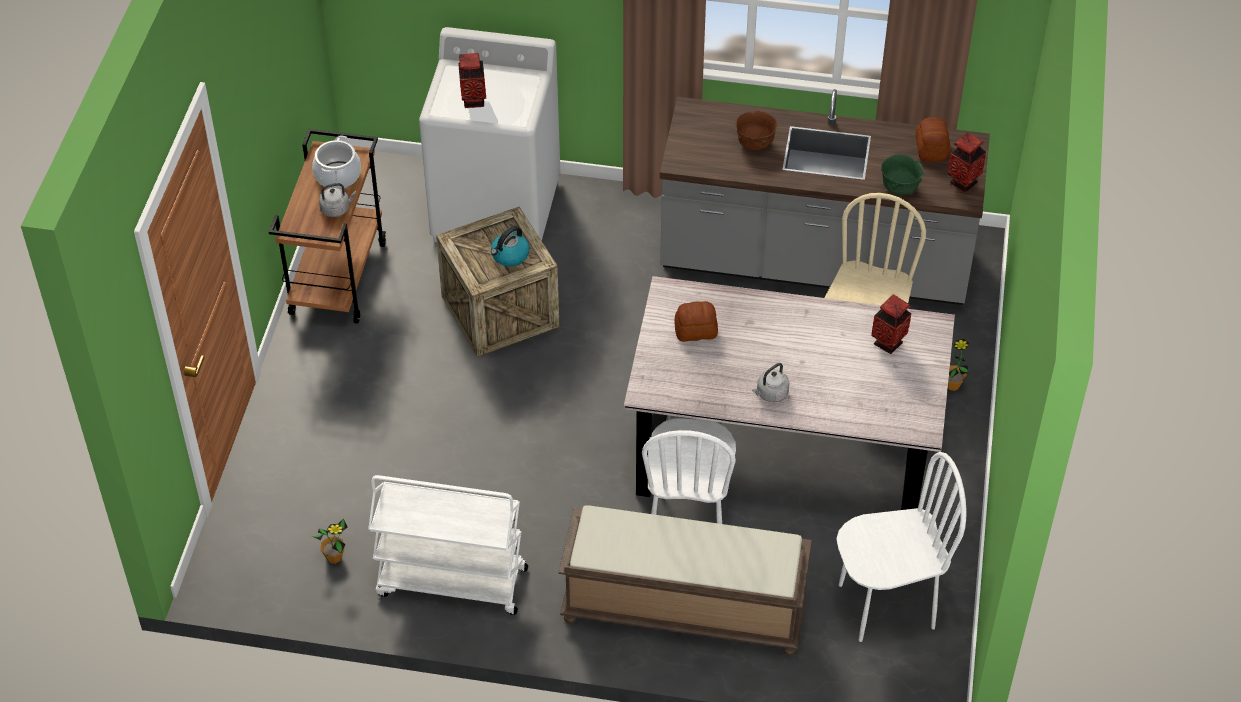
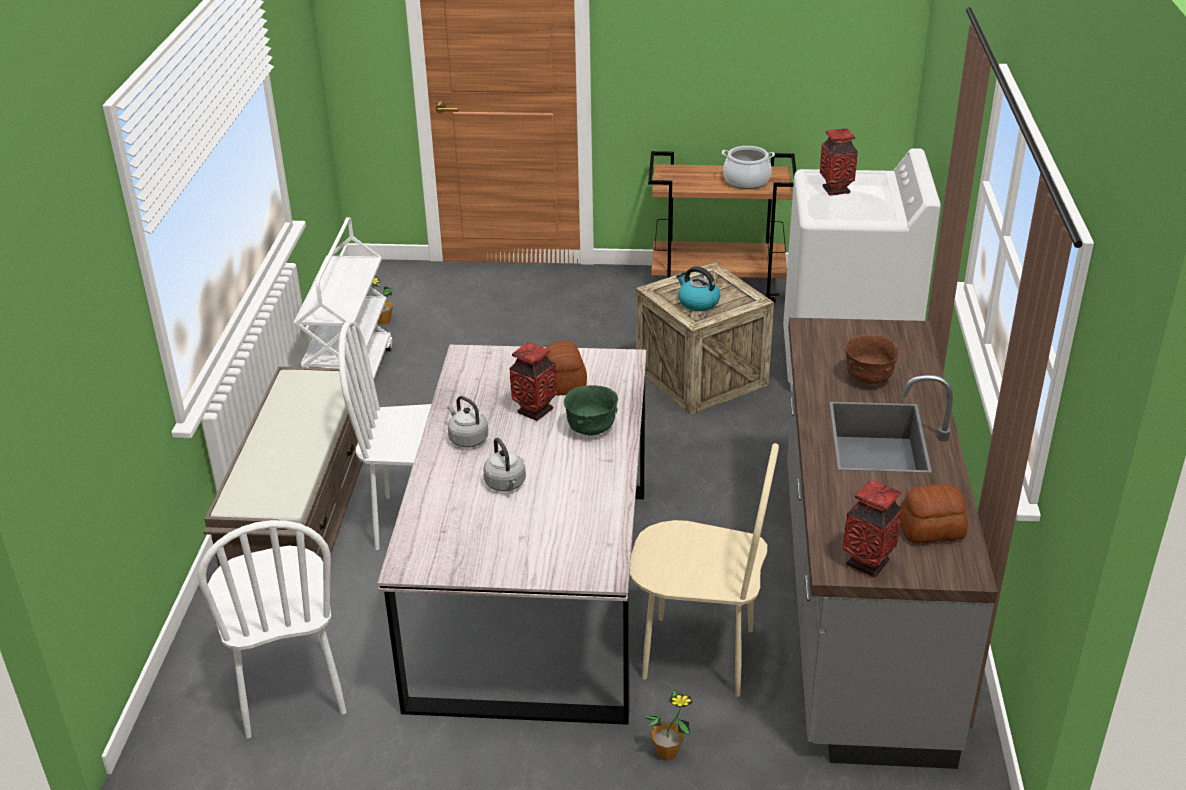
camera: 85 degrees right, 15 degrees down
grey kettle [319,183,357,217] -> grey kettle moved to [483,438,526,491]
vase [871,295,911,354] -> vase moved to [509,342,557,421]
green bowl [881,154,924,195] -> green bowl moved to [564,385,618,435]

